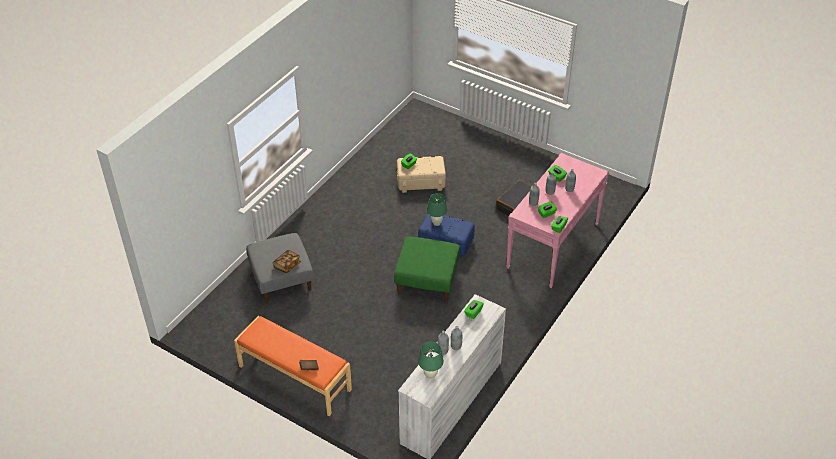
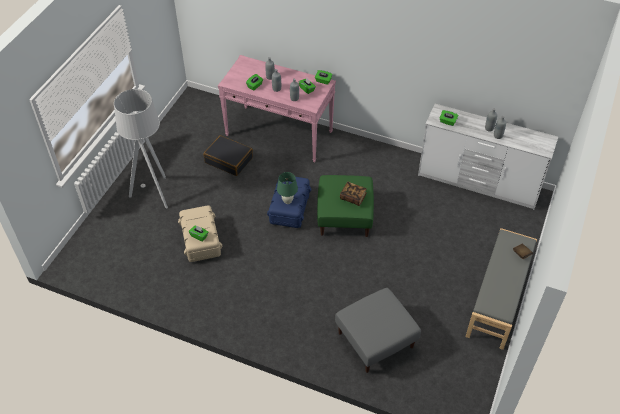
camera: 100 degrees left, 5 degrees up
orange bench [234,316,352,416] -> grey bench [465,228,537,350]
book [273,250,301,273] -> book moved to [340,182,367,206]
green table lamp [418,342,444,379] -> none
none -> grey floor lamp [114,89,168,209]

